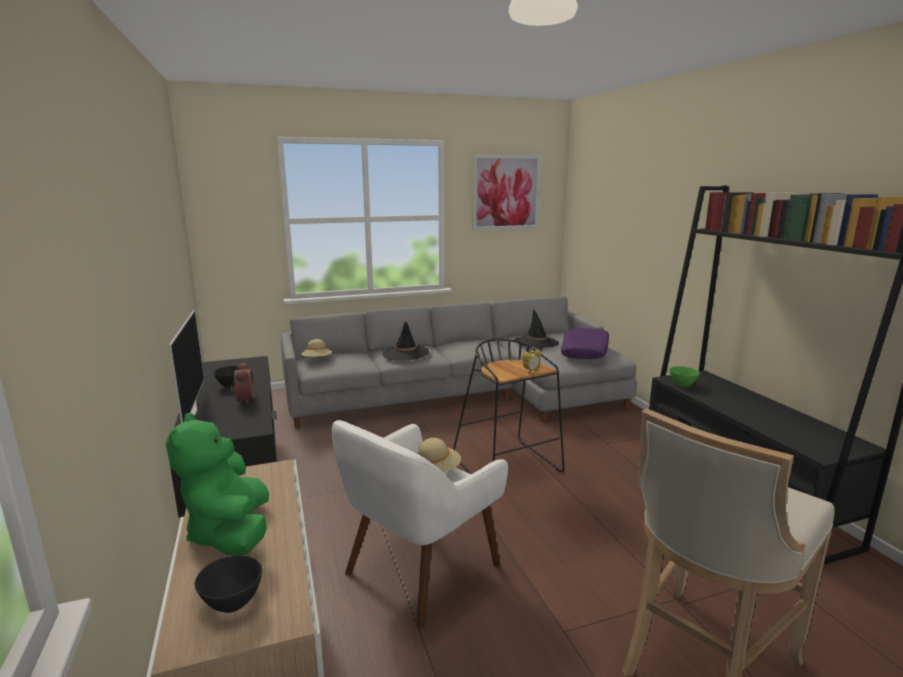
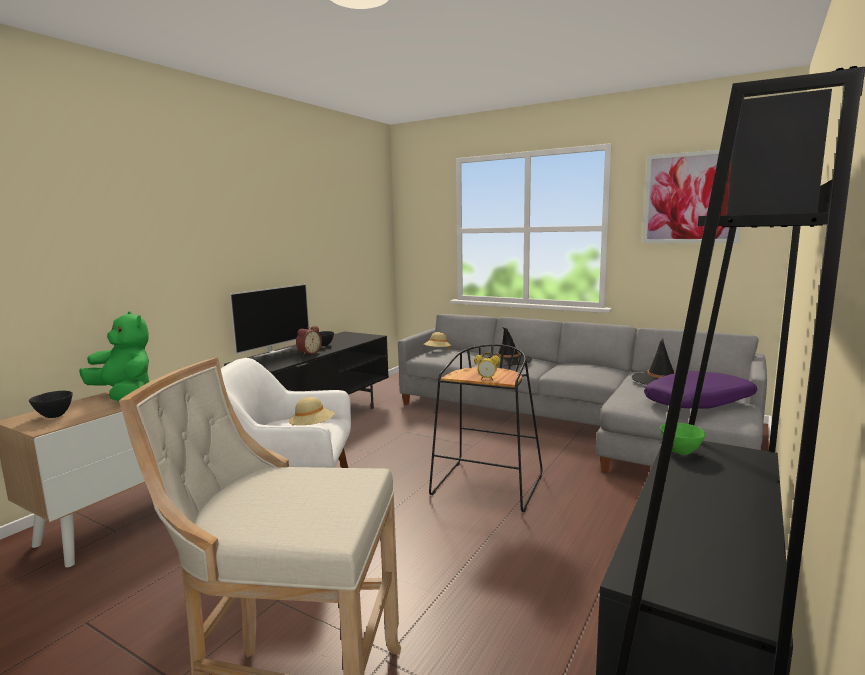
camera: 50 degrees right, 5 degrees down
green plush toy [166,412,269,556] -> green plush toy turned 90 degrees clockwise [79,311,149,401]

